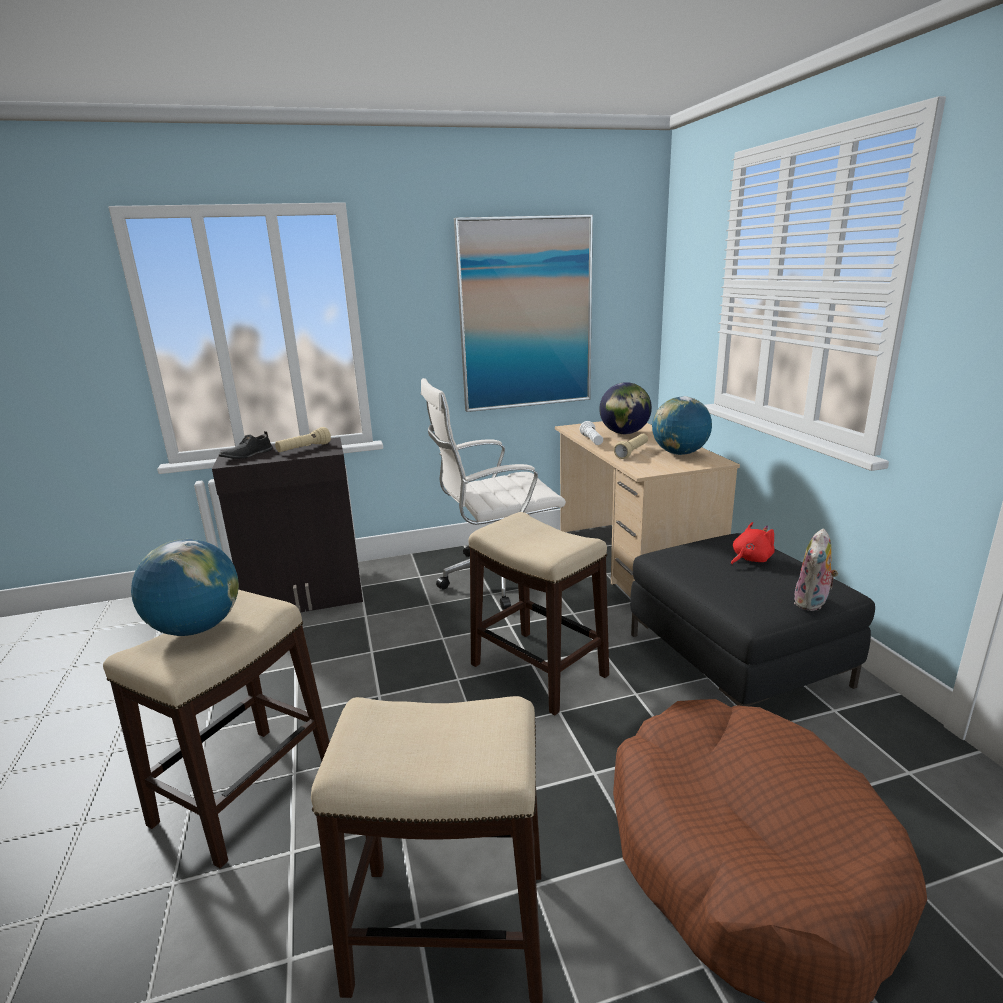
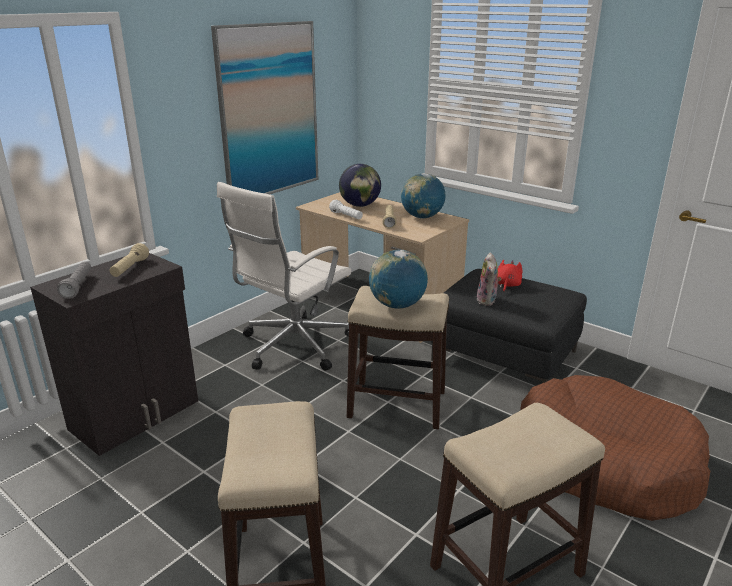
camera: 35 degrees left, 5 degrees up
globe [131,539,239,636] -> globe moved to [369,250,428,308]
black shoe [219,431,273,459] -> grey flashlight [57,261,91,299]
plush toy [794,528,838,611] -> plush toy moved to [477,252,502,306]

